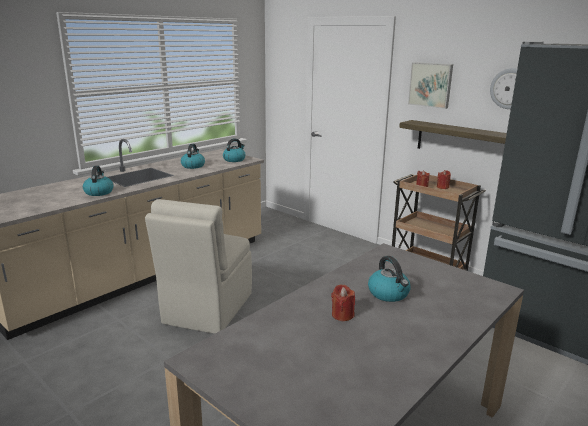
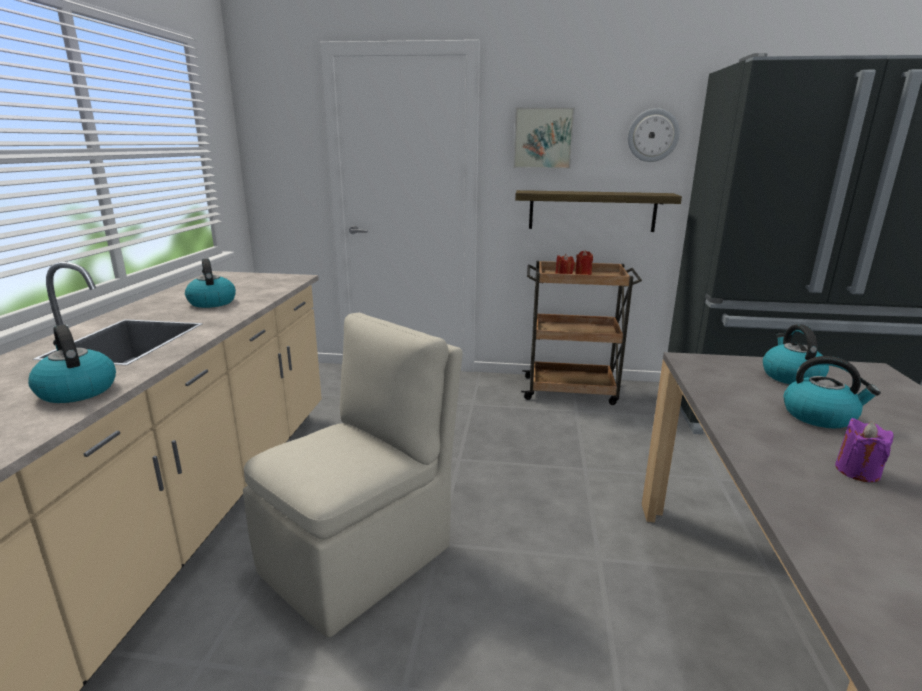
camera: 35 degrees left, 0 degrees up
beige chair [145,199,252,334] -> beige chair turned 120 degrees counterclockwise [243,312,463,637]
kettle [223,138,246,162] -> kettle moved to [763,324,829,384]
red candle [331,285,355,321] -> purple candle [835,418,893,482]

